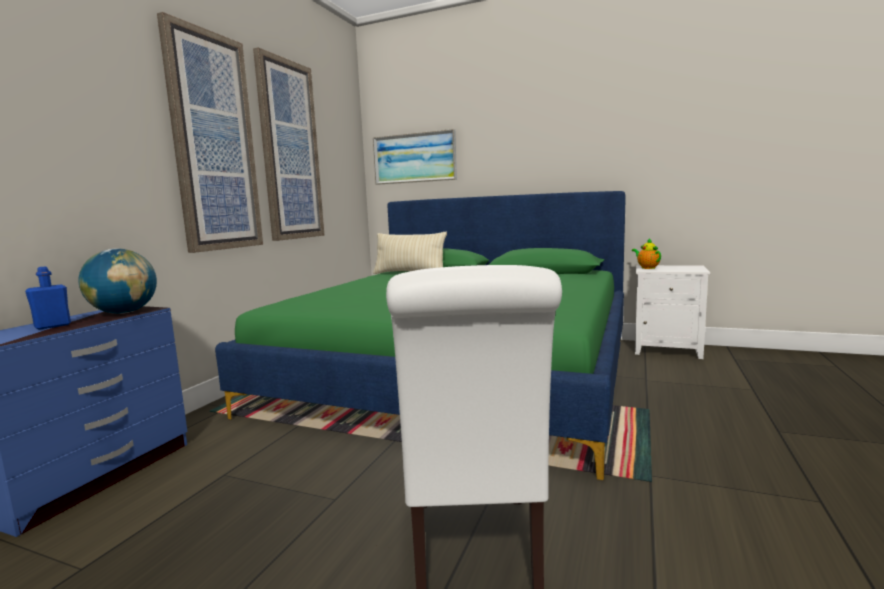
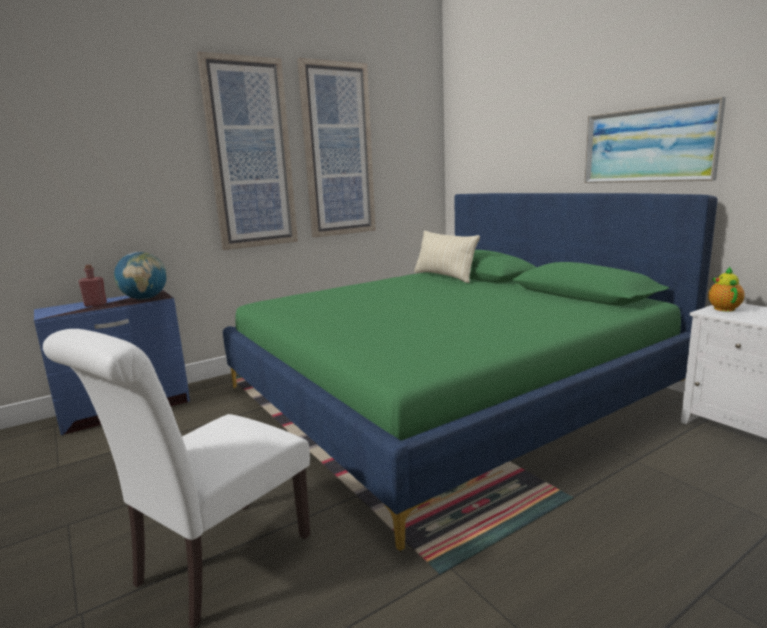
camera: 35 degrees right, 5 degrees up
blue bottle [25,266,71,330] -> red bottle [79,265,107,307]
picture [373,129,457,185] -> picture moved to [585,97,726,183]

